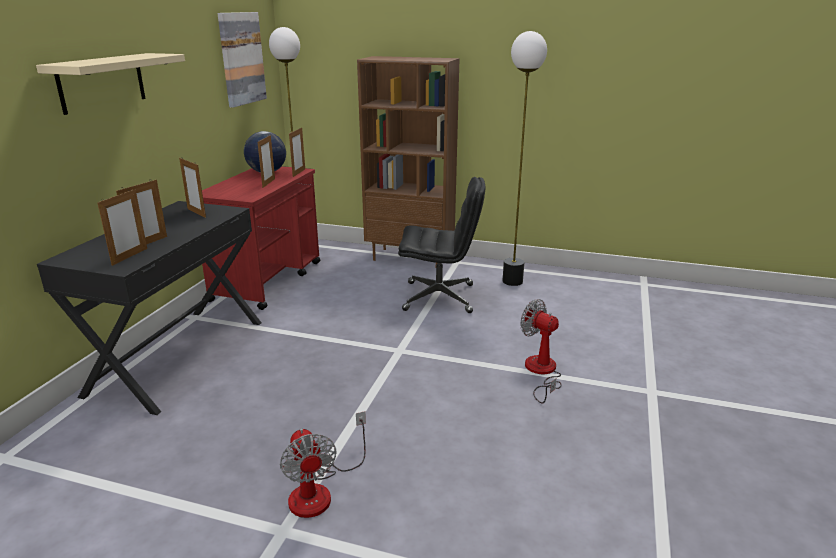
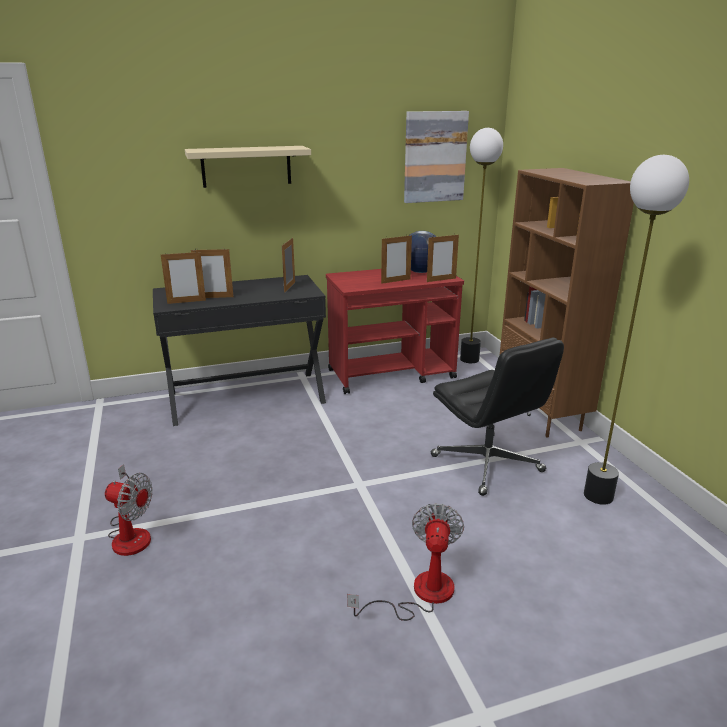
camera: 55 degrees right, 0 degrees up
fan [280,411,366,518] -> fan turned 105 degrees counterclockwise [105,464,153,556]

